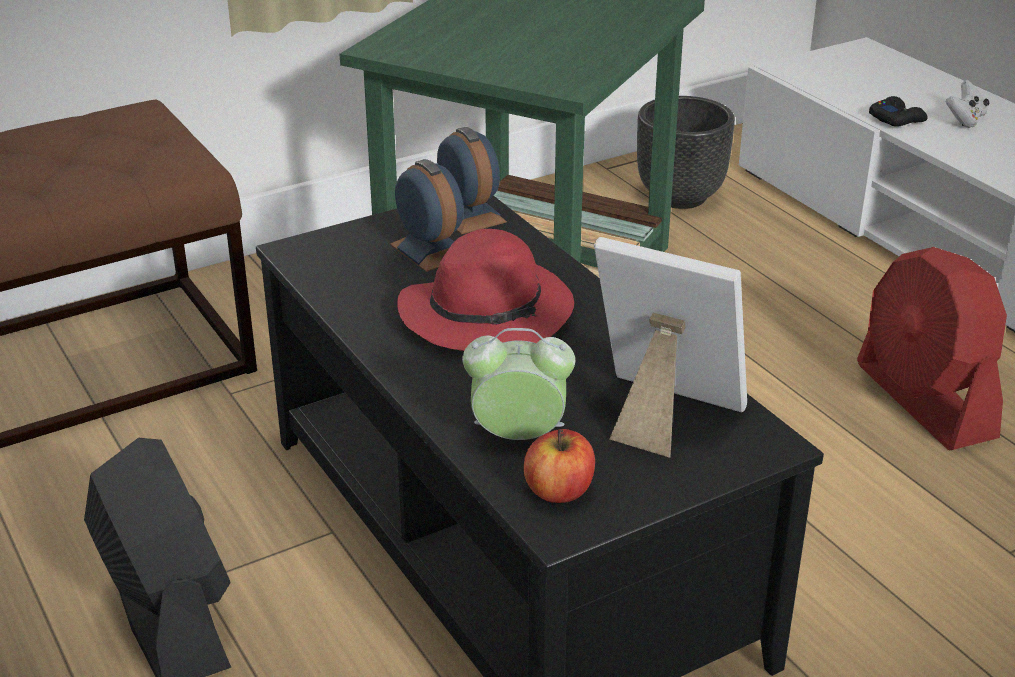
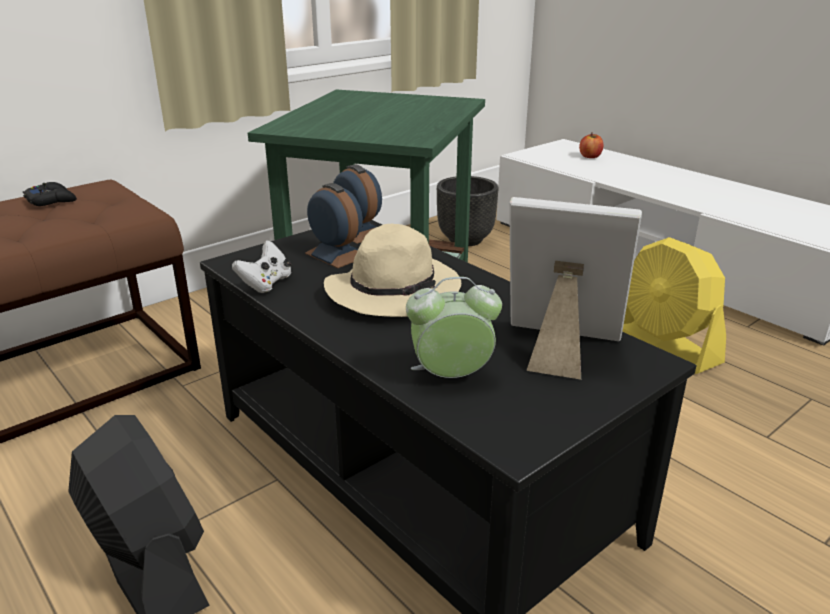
camera: 10 degrees left, 5 degrees down
red hat [397,229,574,351] -> beige hat [324,224,461,317]
apple [524,429,595,503] -> apple moved to [579,132,603,158]
red fan [857,247,1007,450] -> yellow fan [622,237,726,374]
black game controller [869,96,928,127] -> black game controller moved to [23,182,77,206]
white game controller [946,80,990,128] -> white game controller moved to [232,240,291,293]

